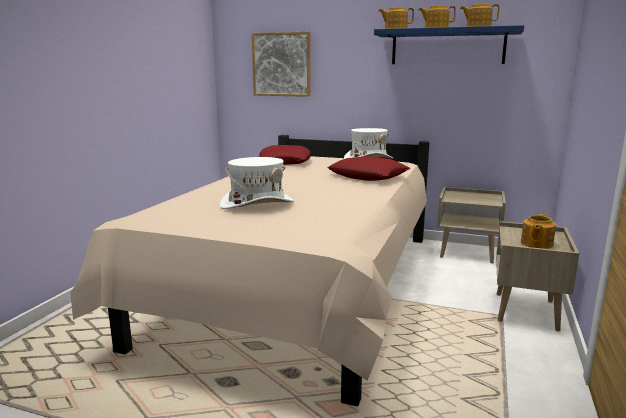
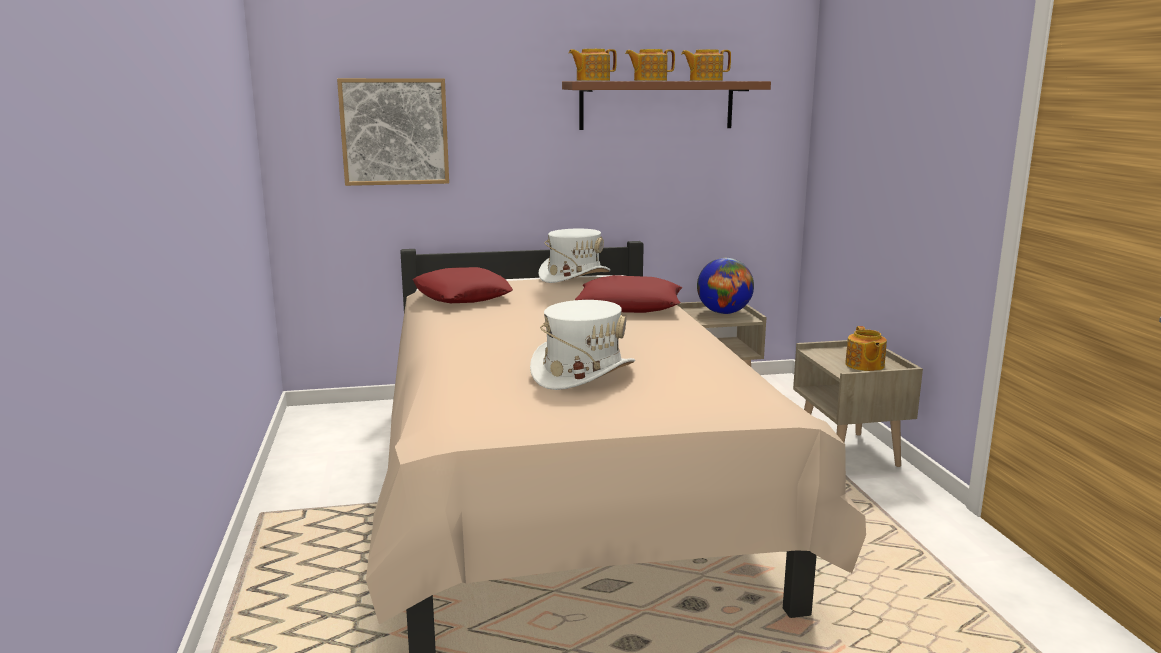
camera: 30 degrees left, 0 degrees up
blue shelf [374,25,524,64] -> brown shelf [562,81,771,130]
none -> globe [697,258,754,314]

